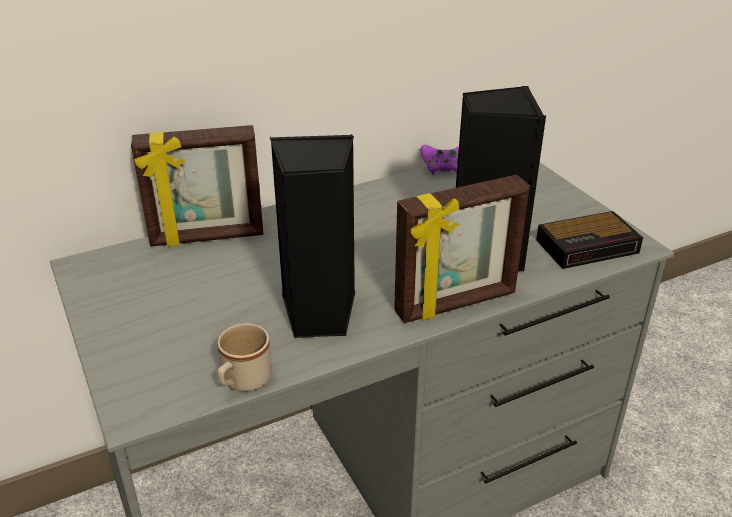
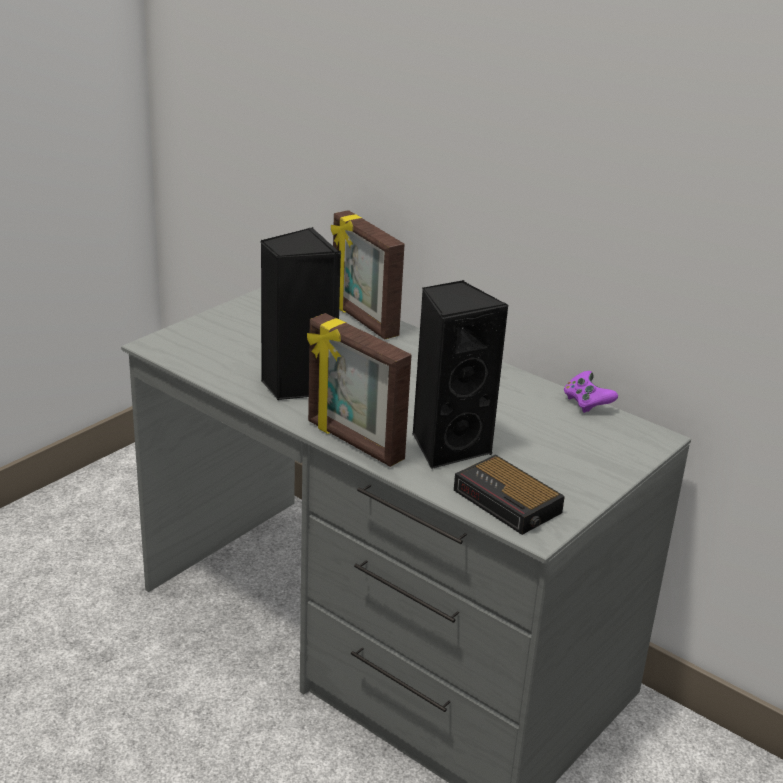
camera: 65 degrees right, 5 degrees down
beige mug [217,323,272,391] -> none

